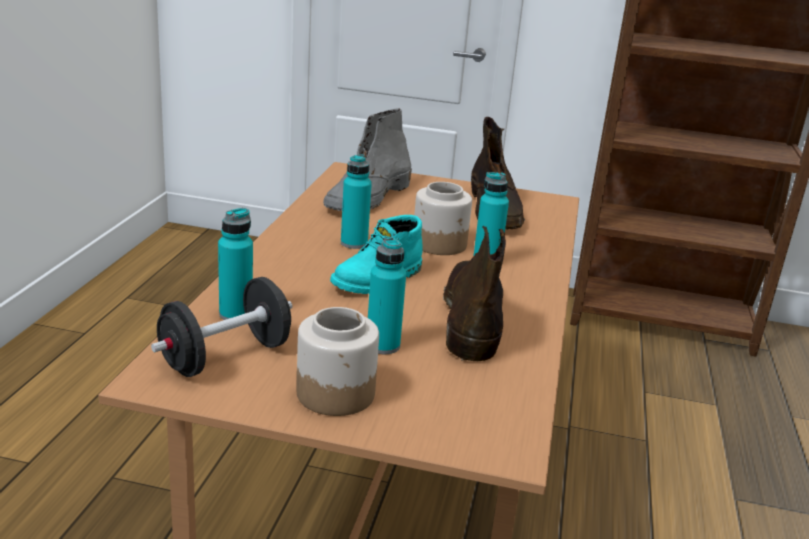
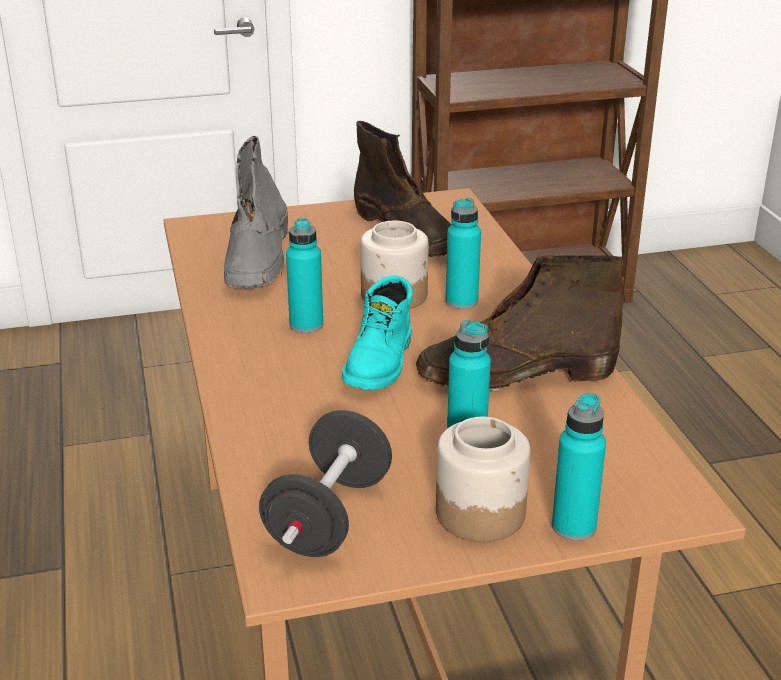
camera: 25 degrees left, 5 degrees up
turquoise bottle [218,208,253,320] -> turquoise bottle moved to [552,393,606,541]
brown boot [443,225,506,361] -> brown boot turned 75 degrees counterclockwise [416,255,624,391]

